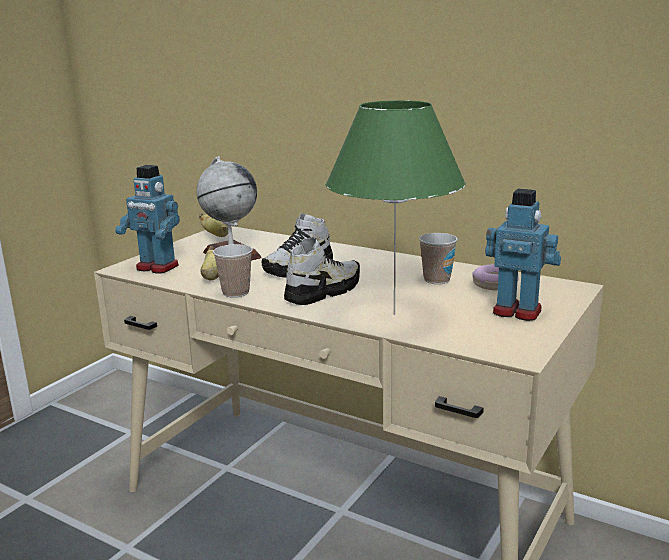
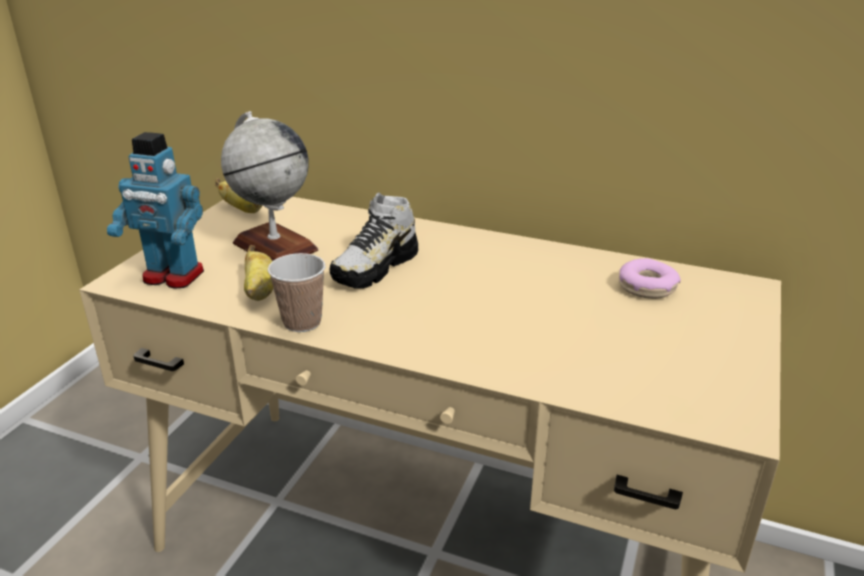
camera: 10 degrees left, 10 degrees up
shoe [284,237,360,305] -> none
green table lamp [326,100,466,315] -> none
cup [419,233,458,284] -> none
toy robot [485,189,561,321] -> none

